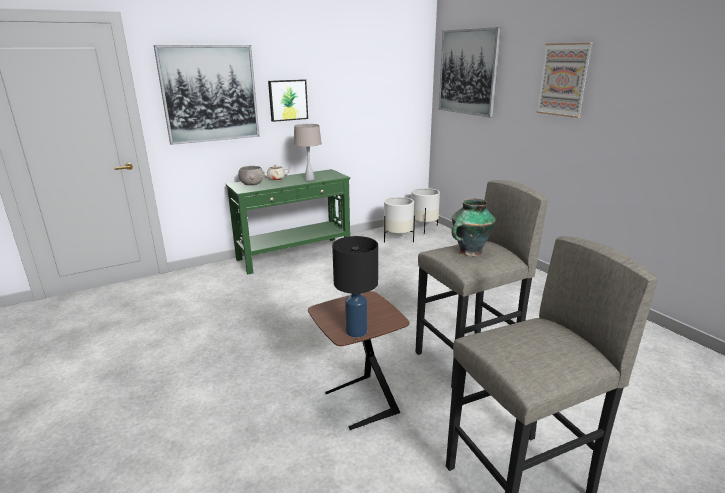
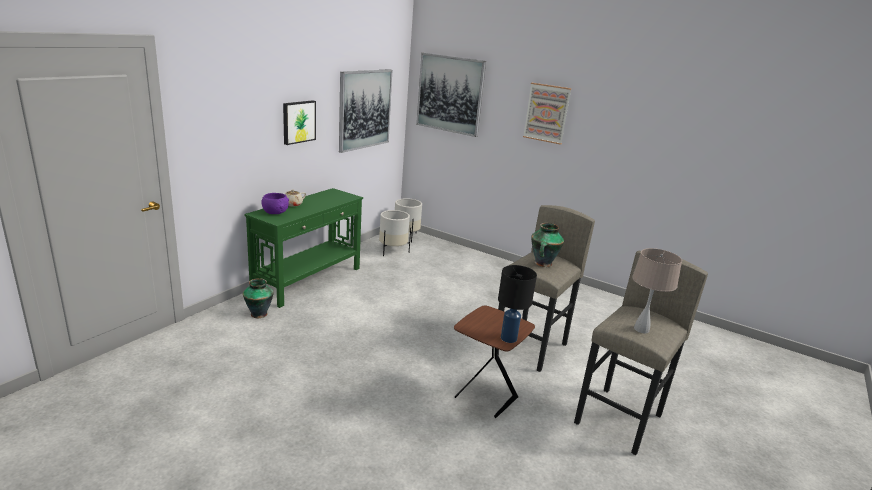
camera: 30 degrees left, 0 degrees up
picture [154,45,259,145] -> picture moved to [339,69,392,153]
grey bowl [238,166,264,185] -> purple bowl [261,193,289,214]
beige table lamp [294,124,322,181] -> beige table lamp moved to [632,248,682,333]
none -> vase [243,278,274,318]

